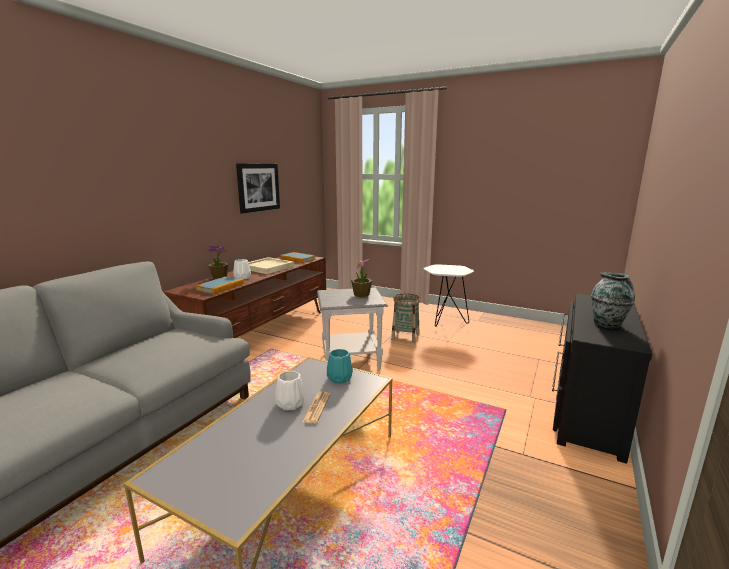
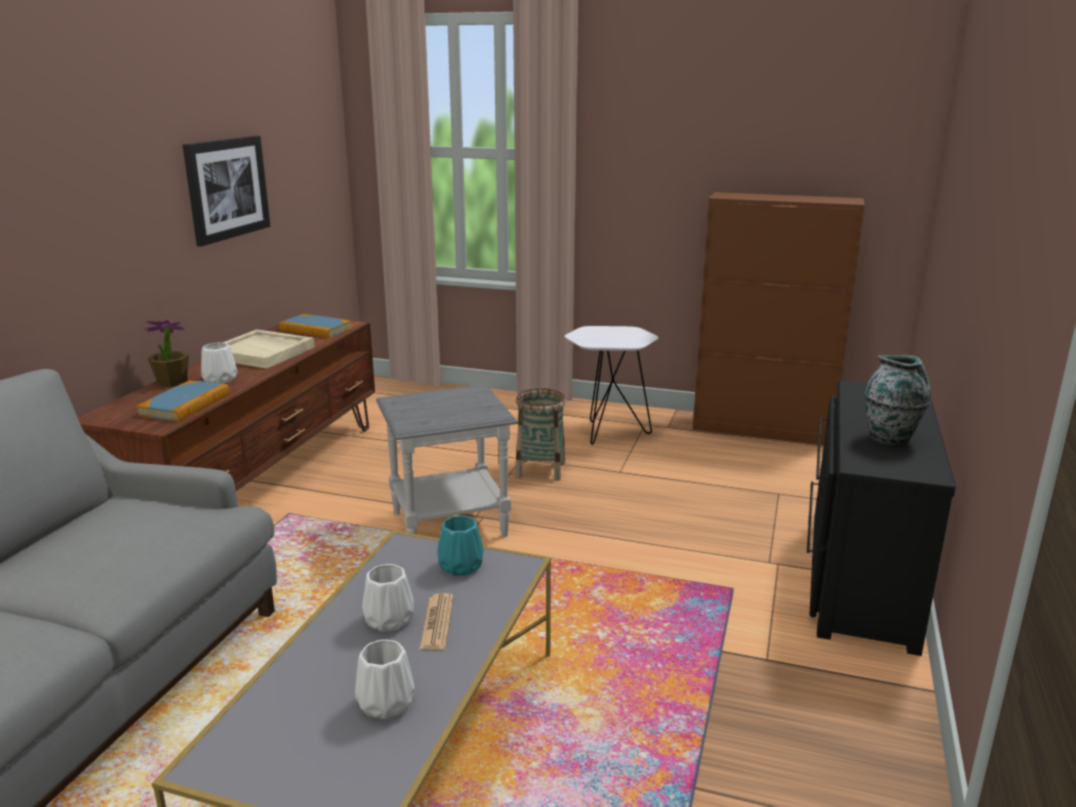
camera: 10 degrees left, 5 degrees up
potted plant [351,258,372,297] -> none
none -> white vase [355,640,415,719]
none -> brown cabinet [693,192,865,445]

